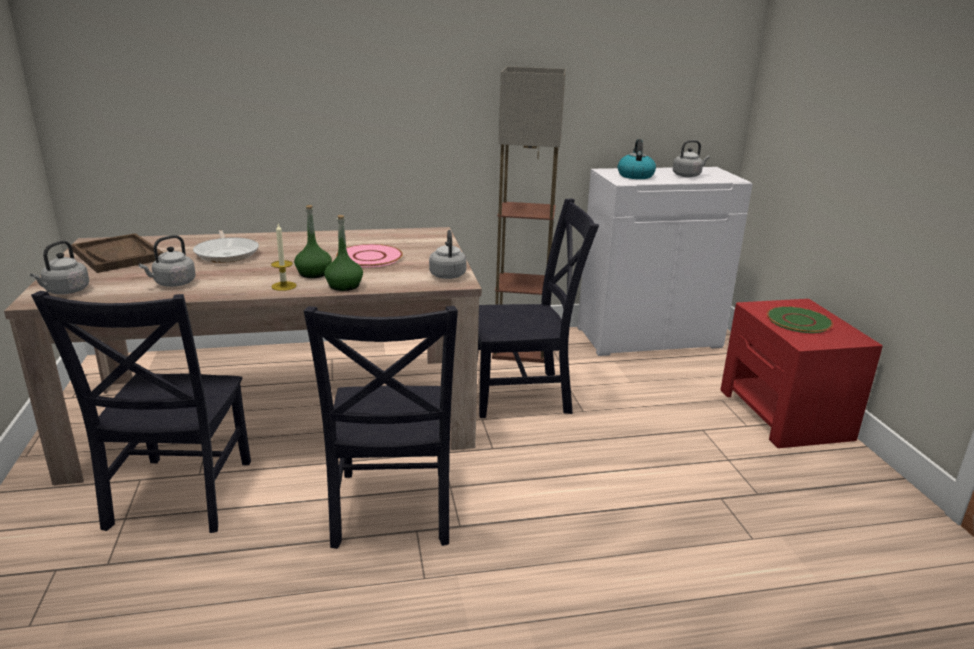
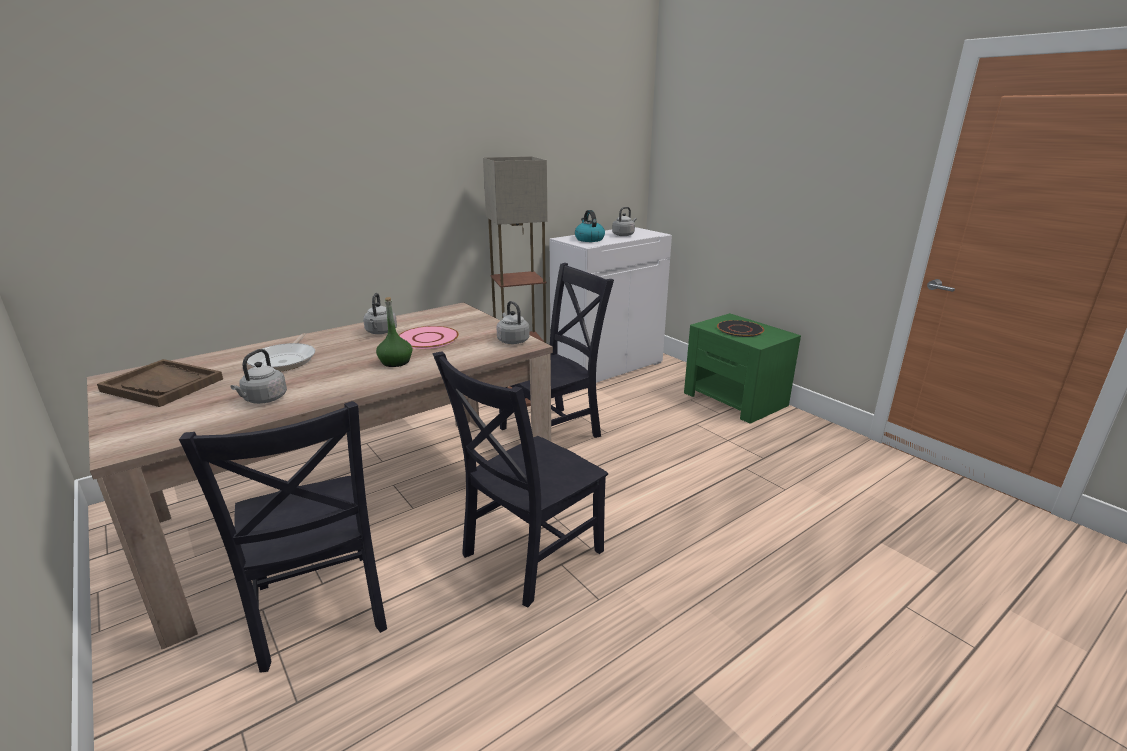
camera: 25 degrees left, 0 degrees up
grey kettle [30,241,89,294] -> grey kettle moved to [363,293,397,334]
frying pan [193,230,259,263] -> frying pan turned 45 degrees clockwise [247,333,315,372]
candle [271,224,297,291] -> none
black chair [304,306,458,549] -> black chair turned 75 degrees clockwise [432,351,608,607]
green bottle [324,215,363,291] -> none
red nightstand [720,299,883,448] -> green nightstand [684,313,801,423]
green plate [767,306,833,333] -> black plate [717,320,764,337]

